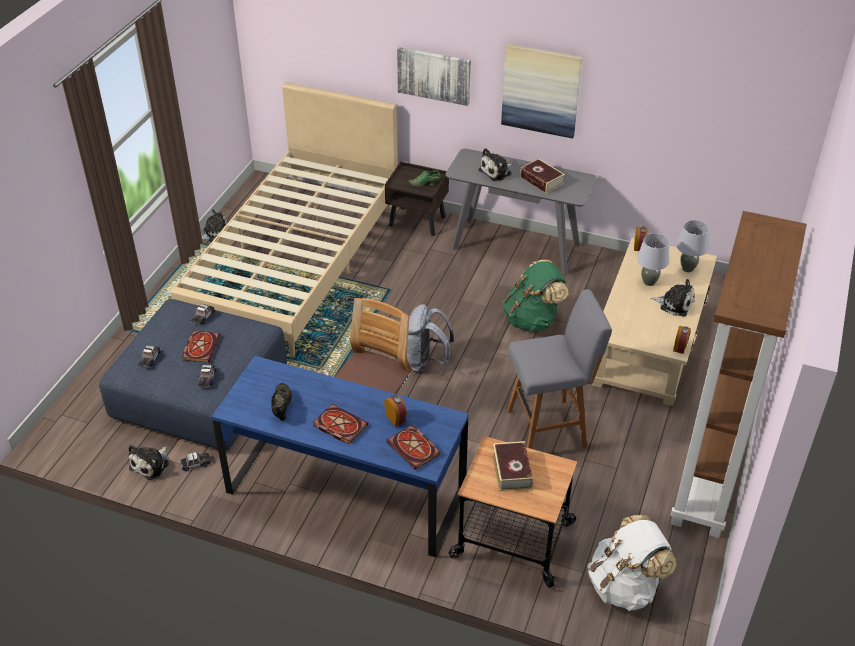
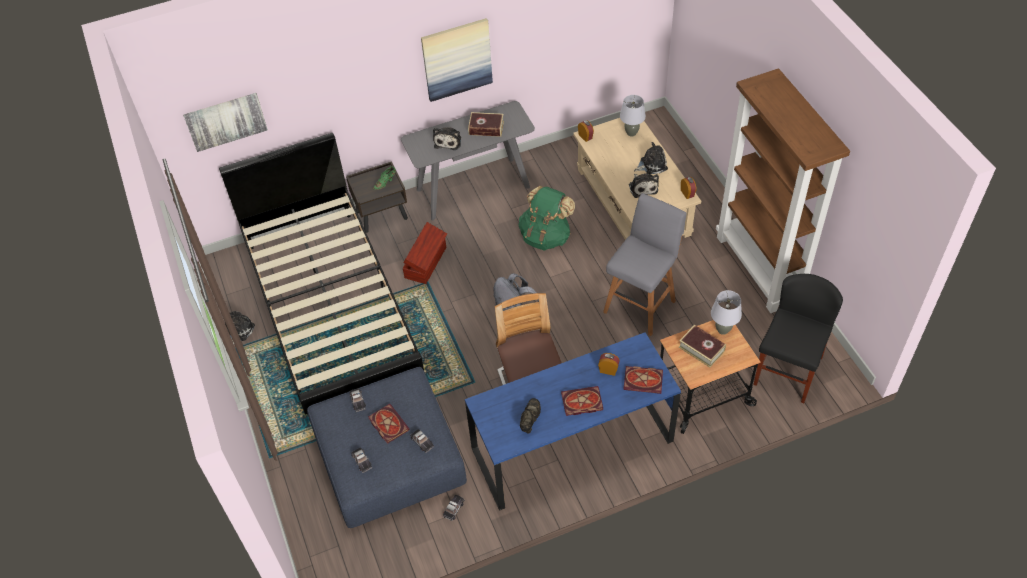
camera: 40 degrees left, 10 degrees up
plush toy [129,445,169,480] -> plush toy moved to [629,173,659,198]
beige bed [171,82,398,356] -> black bed [219,133,424,415]
black shoe [271,383,292,421] -> black shoe turned 60 degrees clockwise [520,398,541,434]
picture [397,47,471,106] -> picture moved to [183,93,268,152]
white backpack [587,515,677,611] -> black chair [753,274,843,403]
grey table lamp [637,233,669,286] -> grey table lamp moved to [711,290,742,335]
none -> brown storage box [403,222,447,284]

